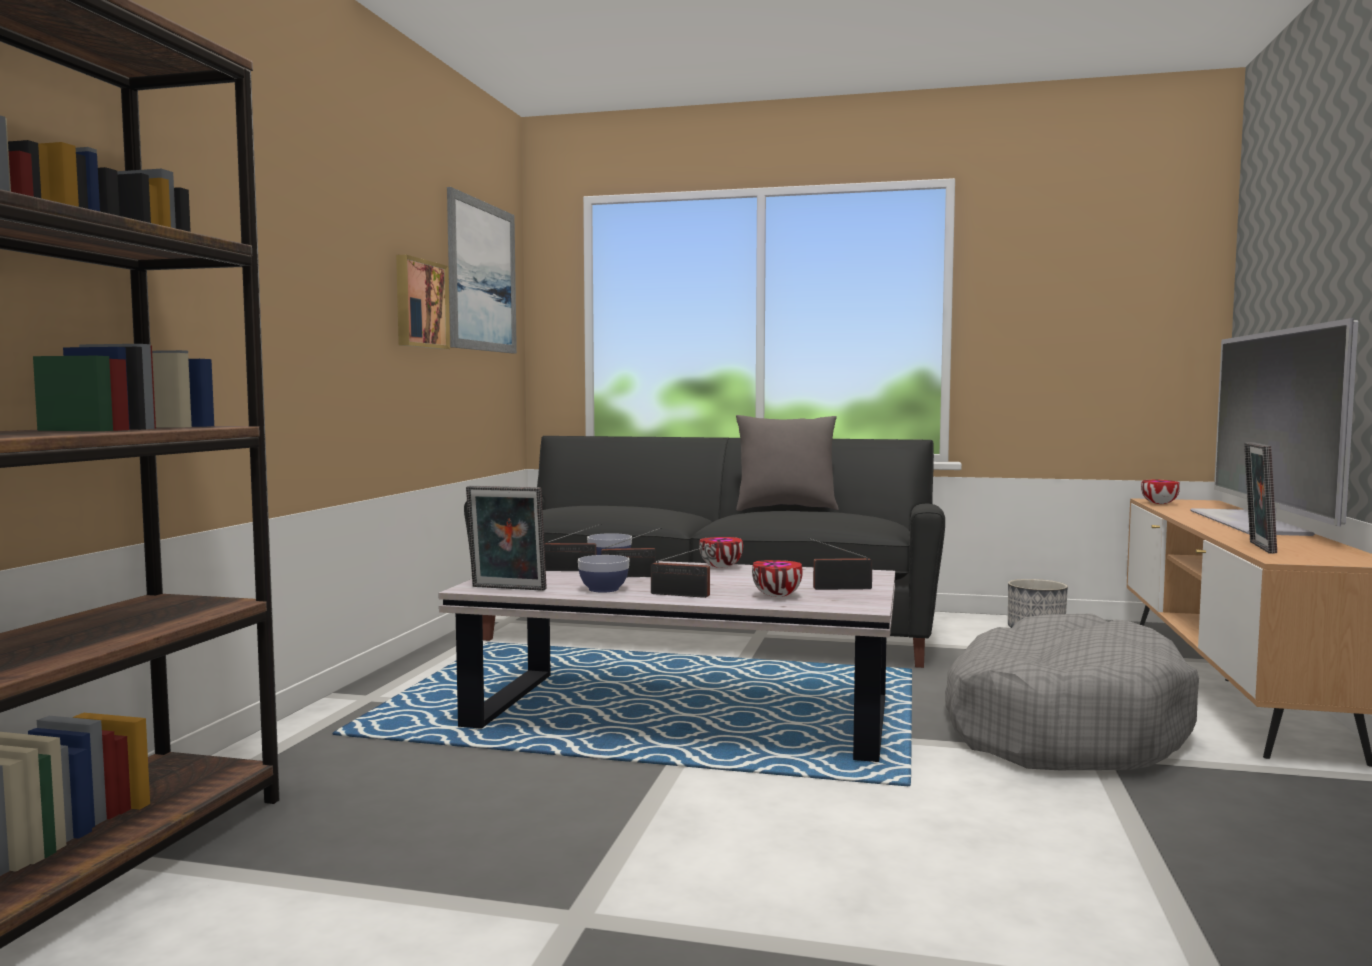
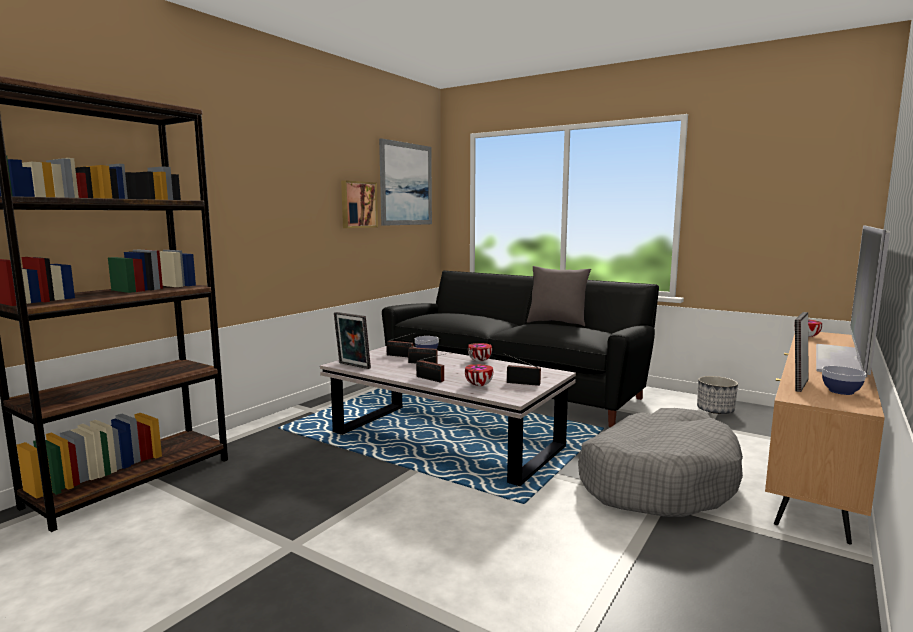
camera: 20 degrees right, 5 degrees up
bowl [578,555,629,593] -> bowl moved to [822,366,866,395]

